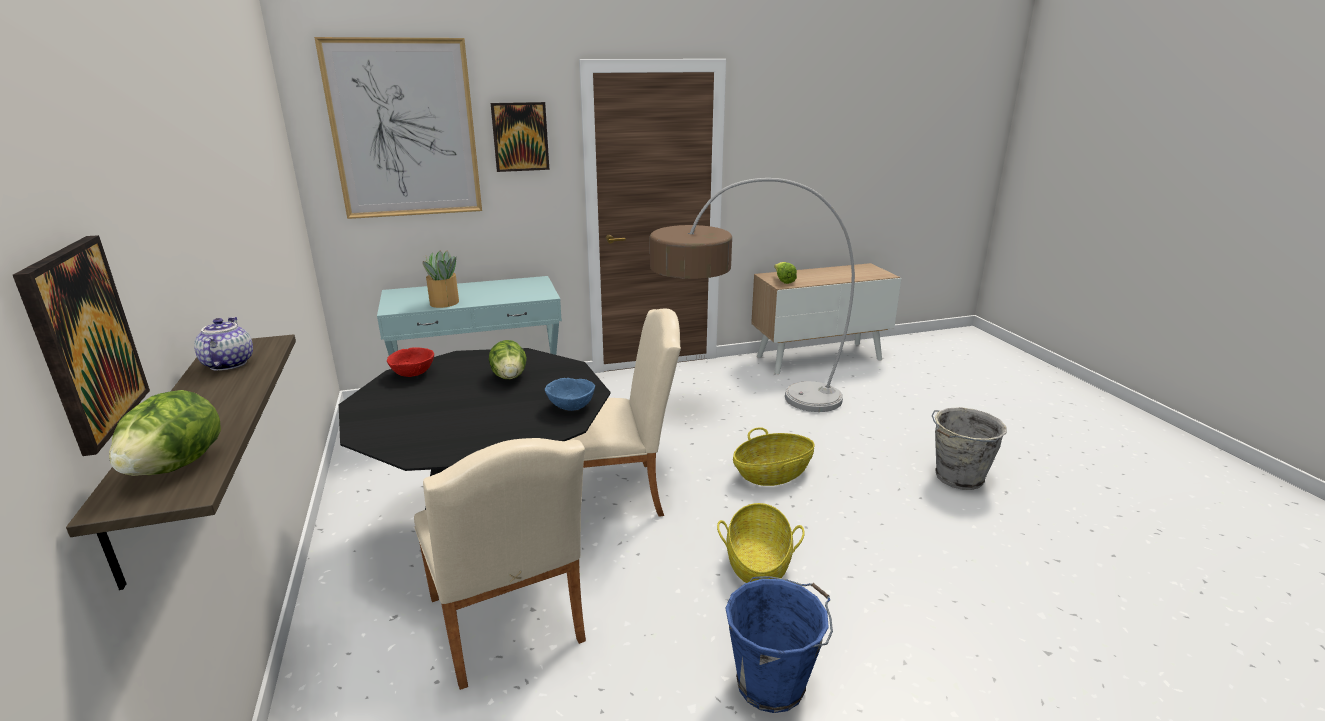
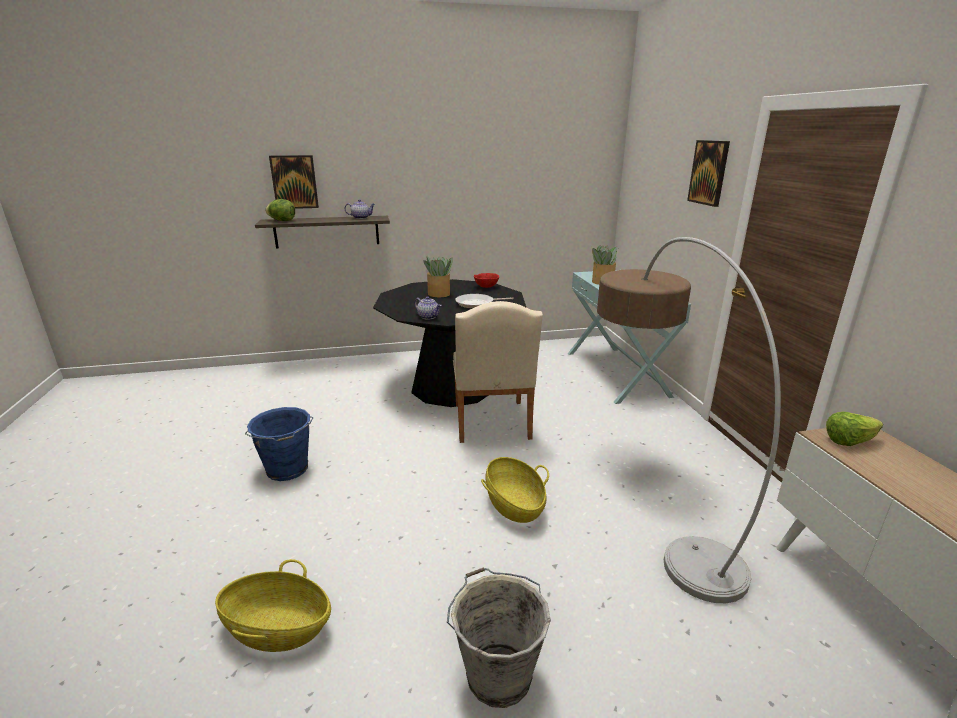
camera: 95 degrees right, 0 degrees up
picture [314,37,482,219] -> none
beige chair [414,438,586,690] -> none
lettuce [489,340,527,379] -> frying pan [455,294,514,308]
blue bowl [545,378,595,411] -> teapot [415,296,442,320]
basket [717,503,805,583] -> basket moved to [215,559,331,652]
none -> potted plant [423,256,453,297]

